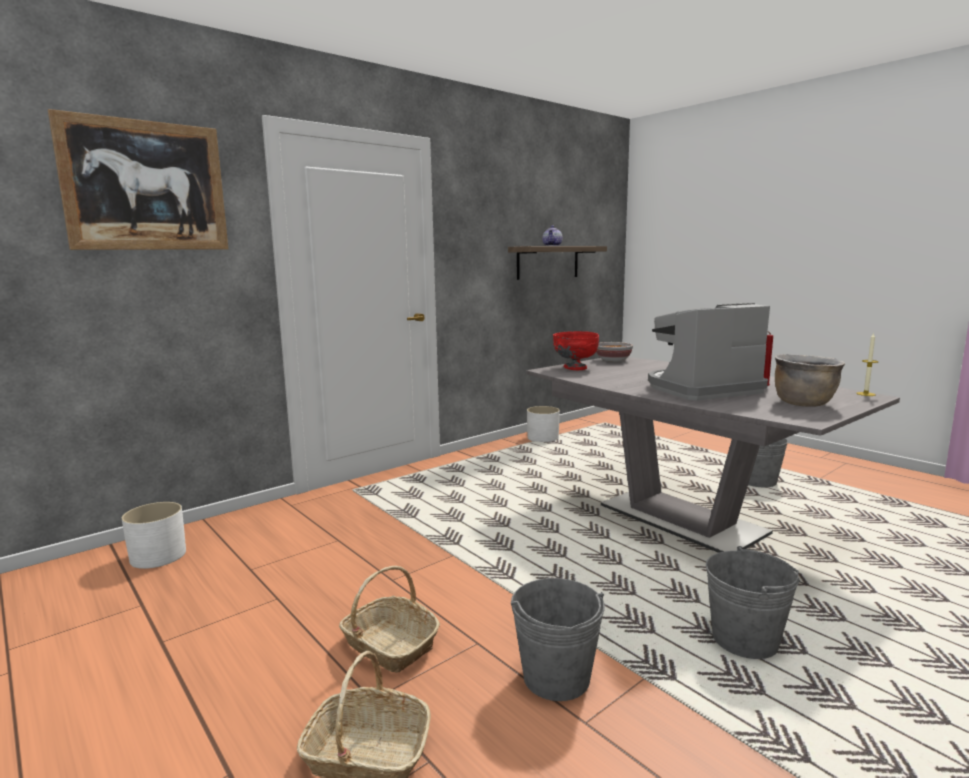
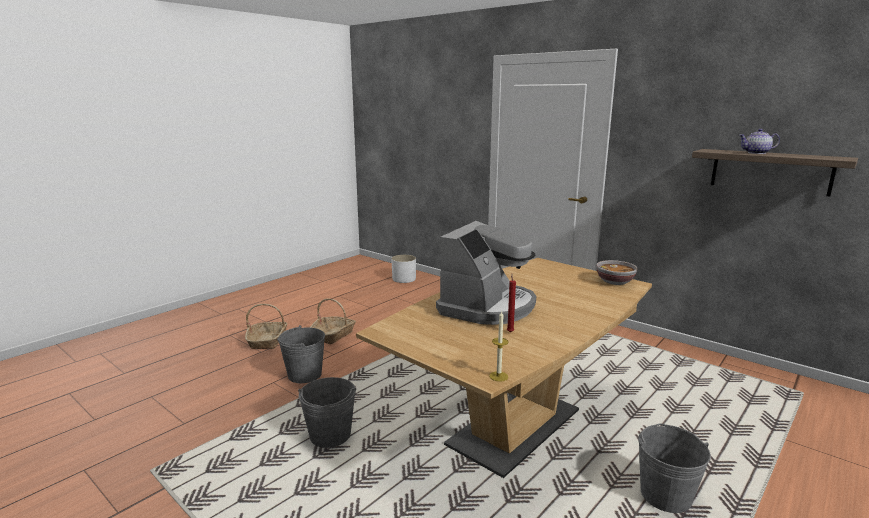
camera: 80 degrees right, 5 degrees up
picture [48,109,228,250] -> none
grey dining table [527,357,900,553] -> brown dining table [356,258,652,478]
white planter [527,406,560,442] -> none
red bowl [553,331,599,370] -> none
coffee machine [648,303,770,401] -> coffee machine turned 60 degrees clockwise [436,221,536,325]
brown cooking pot [775,354,845,407] -> none

